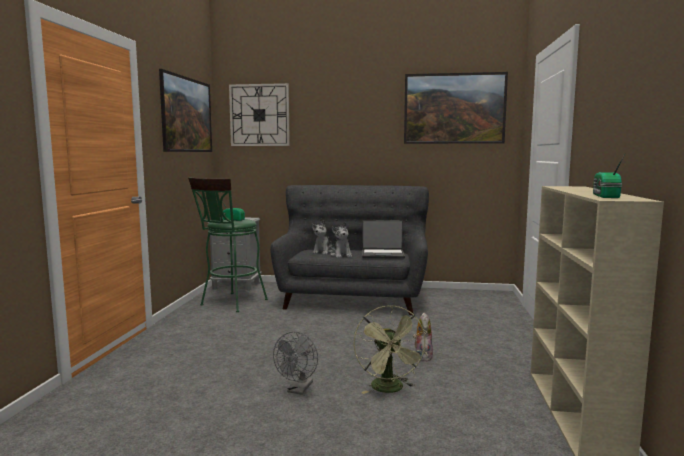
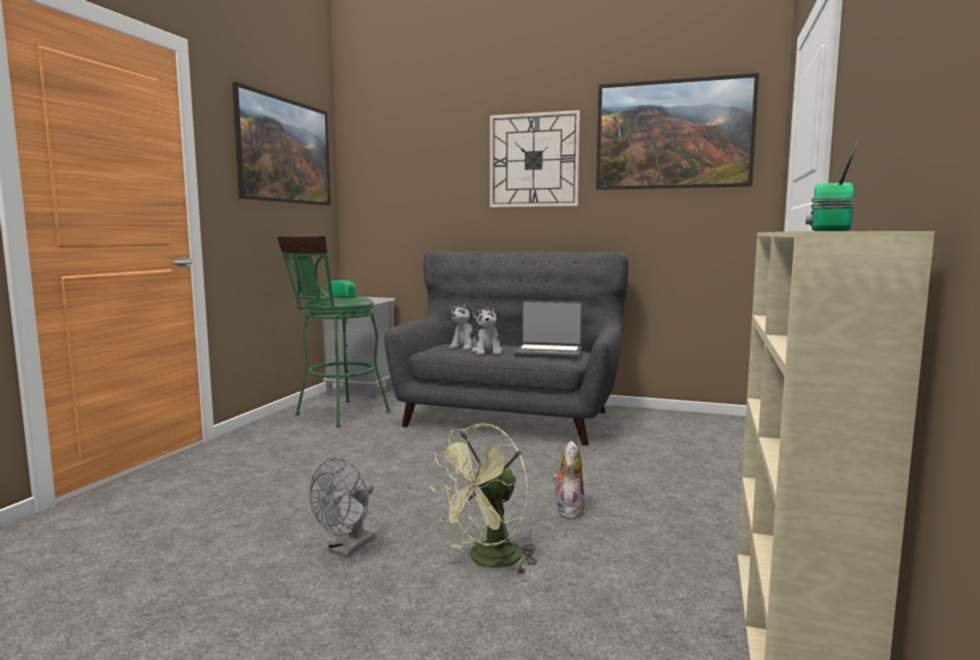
camera: 10 degrees right, 0 degrees up
wall clock [229,83,290,146] -> wall clock moved to [490,110,580,207]
green fan [353,305,427,394] -> green fan turned 45 degrees clockwise [430,423,537,575]

